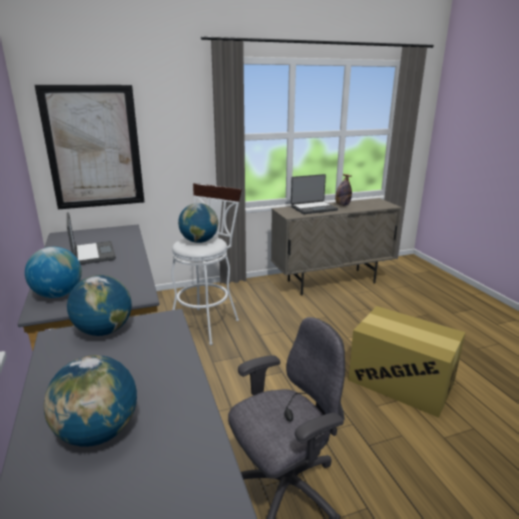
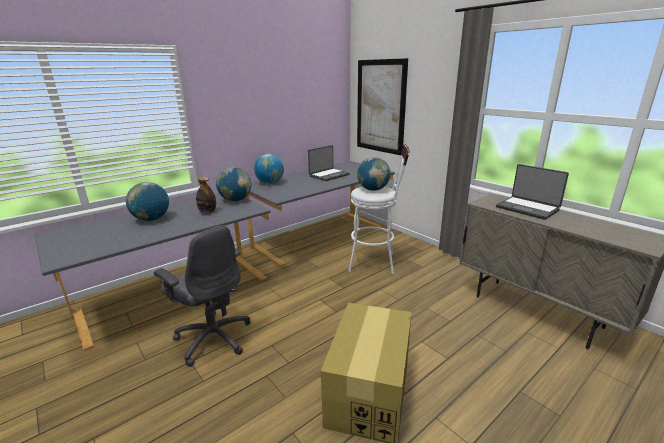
camera: 70 degrees right, 0 degrees up
bottle [335,174,352,206] -> bottle moved to [196,176,216,214]

